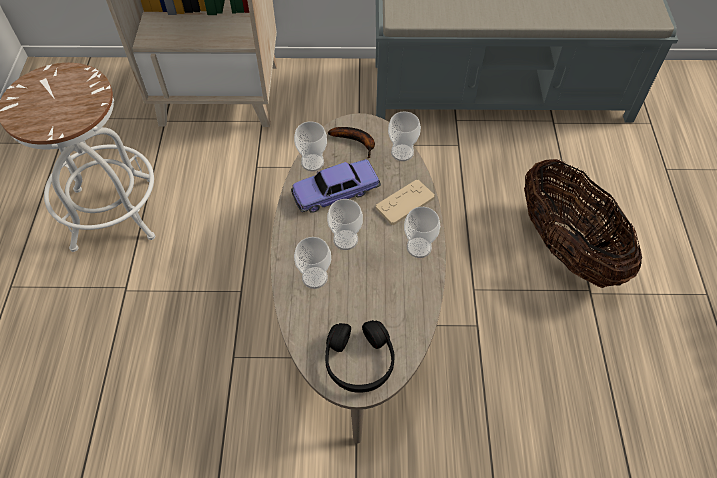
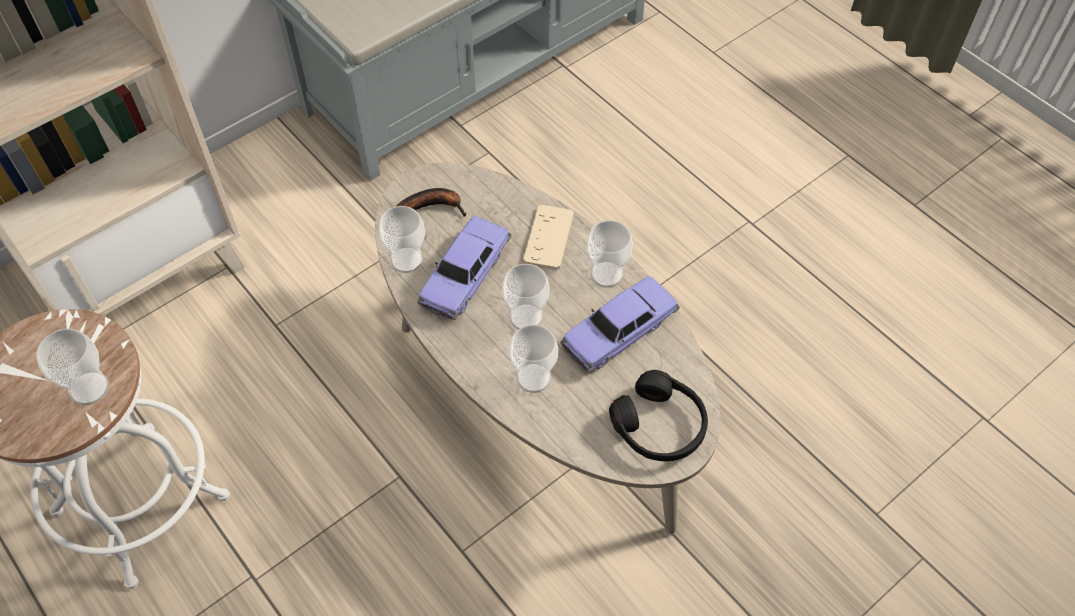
camera: 40 degrees left, 0 degrees up
cup [388,111,421,161] -> cup moved to [36,329,109,405]
basket [524,159,642,288] -> none
none -> toy car [560,276,680,372]

